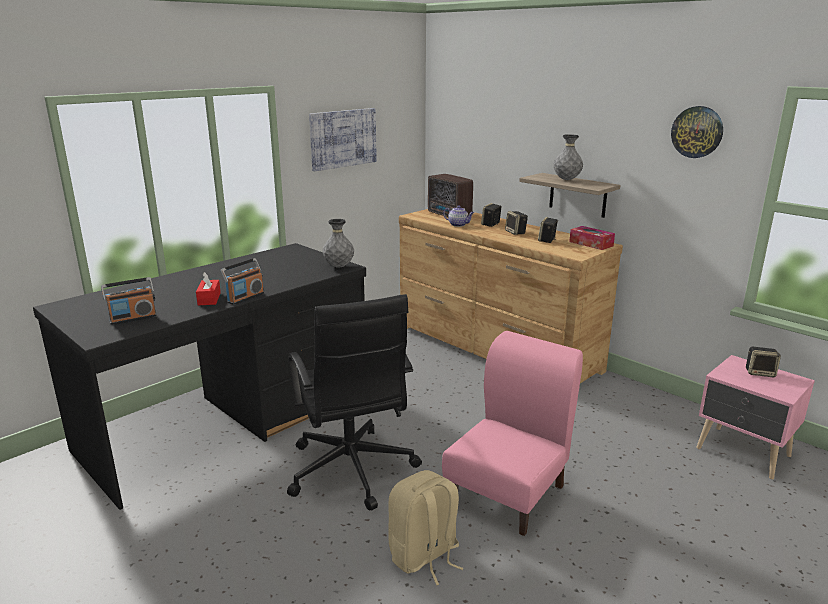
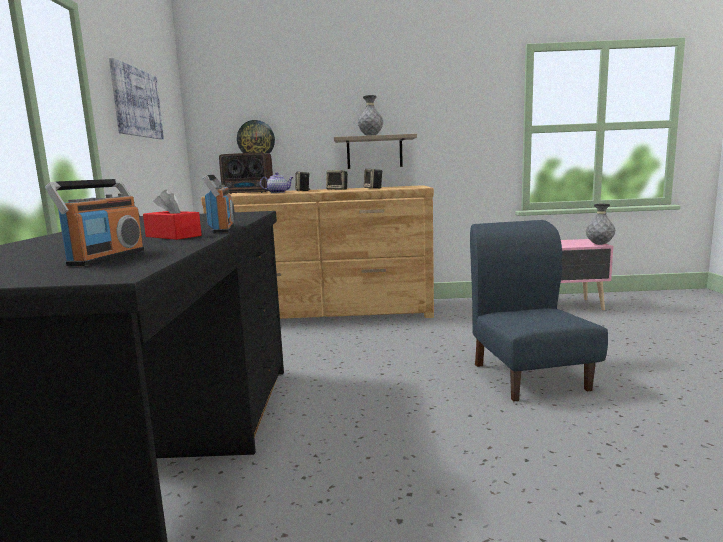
camera: 45 degrees left, 10 degrees down
black office chair [287,294,422,510] -> none
grey vase [322,219,354,267] -> grey vase moved to [586,204,615,245]
beige backpack [388,470,464,585] -> none
pink chair [442,331,583,536] -> blue chair [470,220,608,402]
tissue box [569,226,615,250] -> none
wall clock [671,106,723,158] -> wall clock moved to [237,120,275,153]
speaker [746,347,781,377] -> none

